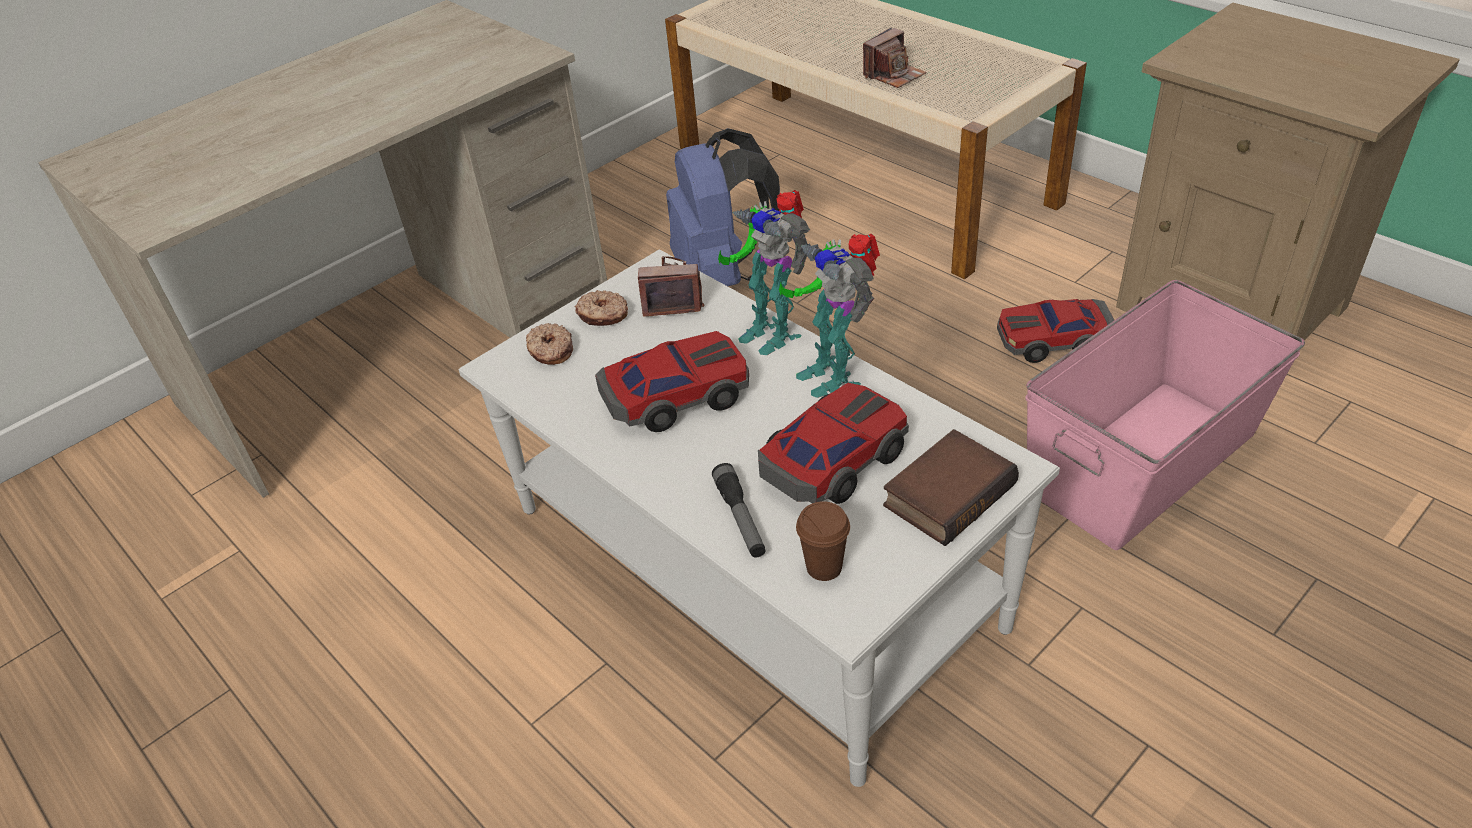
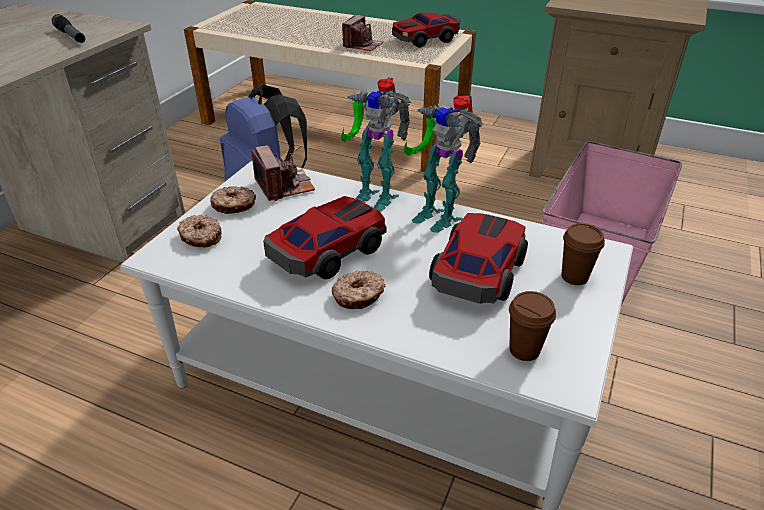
camera: 25 degrees left, 5 degrees down
camera [638,256,705,317] -> camera turned 90 degrees clockwise [251,145,315,201]
flashlight [712,463,766,558] -> flashlight moved to [52,14,85,43]
book [883,429,1019,546] -> brown cup [561,223,605,285]
toy car [997,299,1114,363] -> toy car moved to [392,13,461,48]
none -> donut [332,271,386,309]

